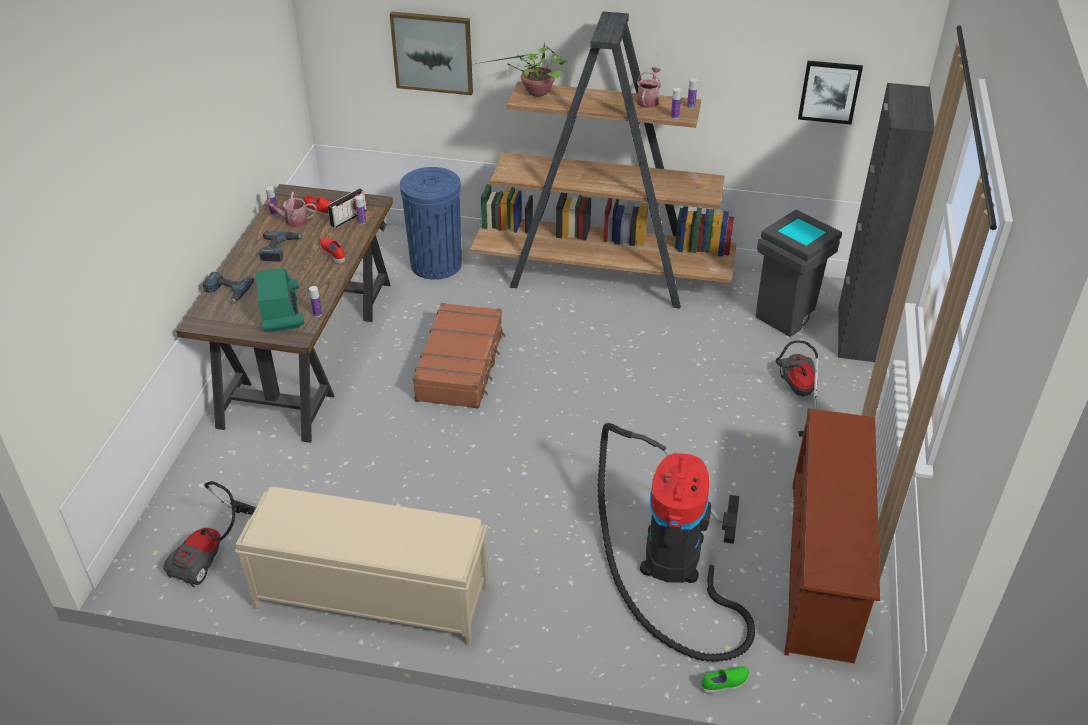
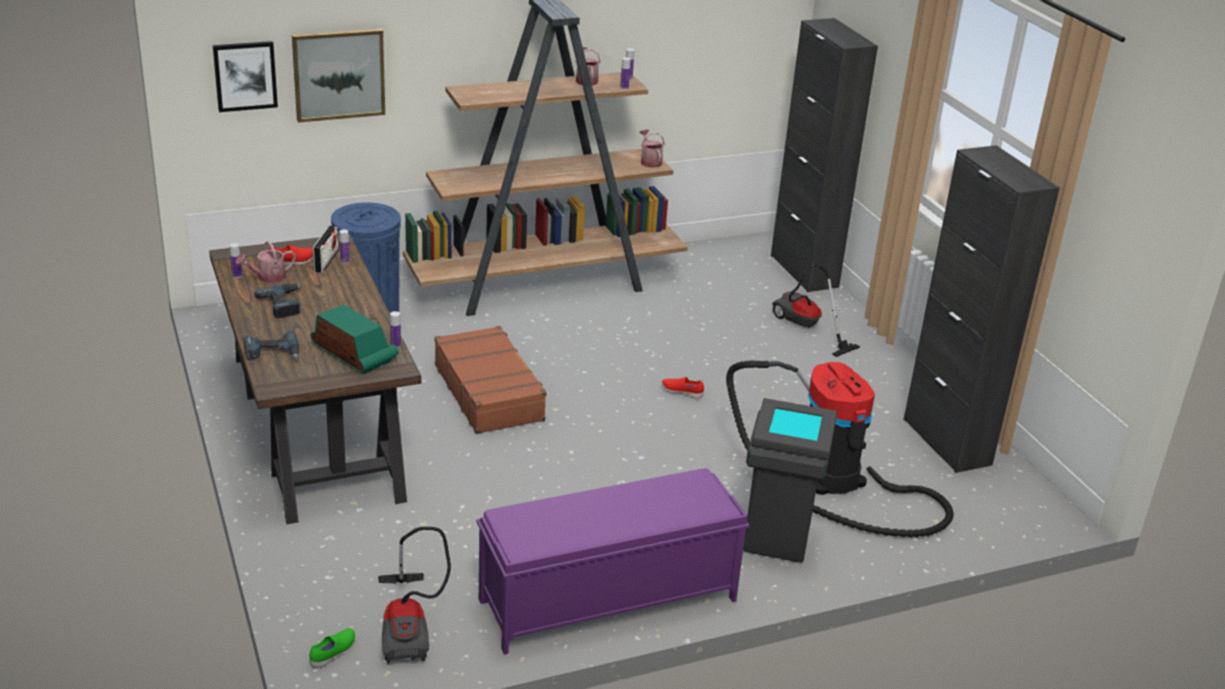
camera: 35 degrees left, 10 degrees down
beige bench [235,487,488,646] -> purple bench [477,468,750,655]
red shoe [320,238,345,264] -> red shoe moved to [662,377,704,399]
potted plant [476,41,568,97] -> none
green shoe [701,667,750,694] -> green shoe moved to [309,628,356,668]
grey trash can [756,209,842,337] -> grey trash can moved to [743,398,837,563]
brown shoe rack [784,408,880,663] -> black cabinet [904,145,1060,473]
picture [798,61,863,125] -> picture moved to [213,41,278,112]
none -> watering can [640,130,665,168]

